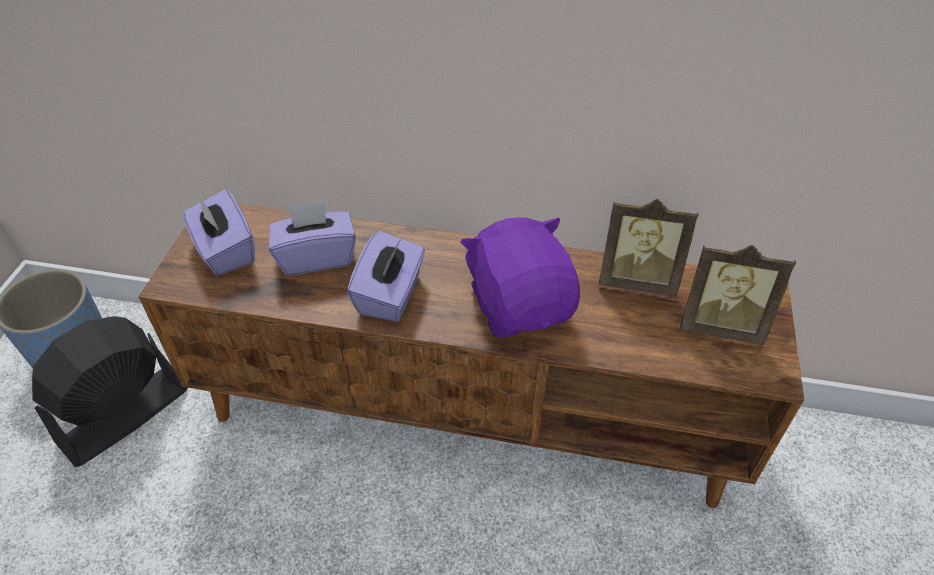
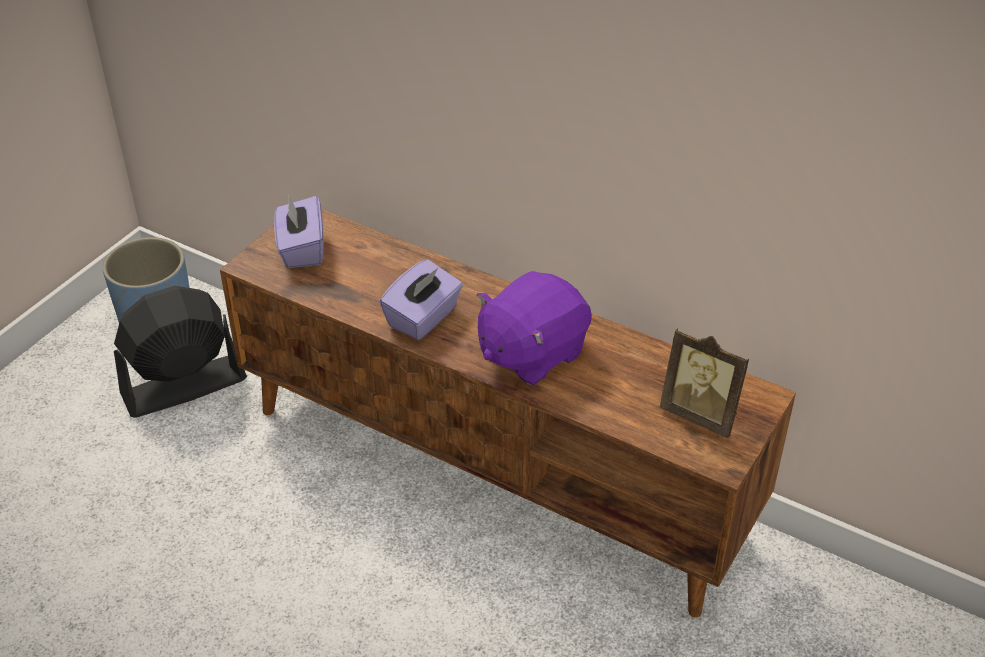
camera: 20 degrees right, 5 degrees down
purple tissue box [269,202,356,275] -> none
purple plush toy [460,217,580,337] -> purple plush toy turned 135 degrees counterclockwise [477,271,592,386]
picture frame [599,199,698,296] -> none

